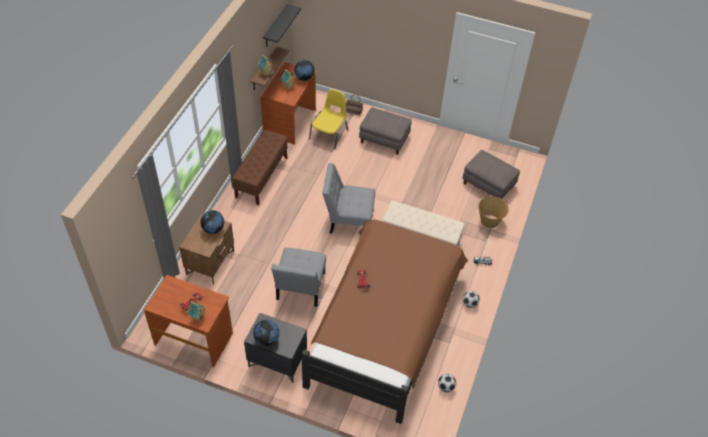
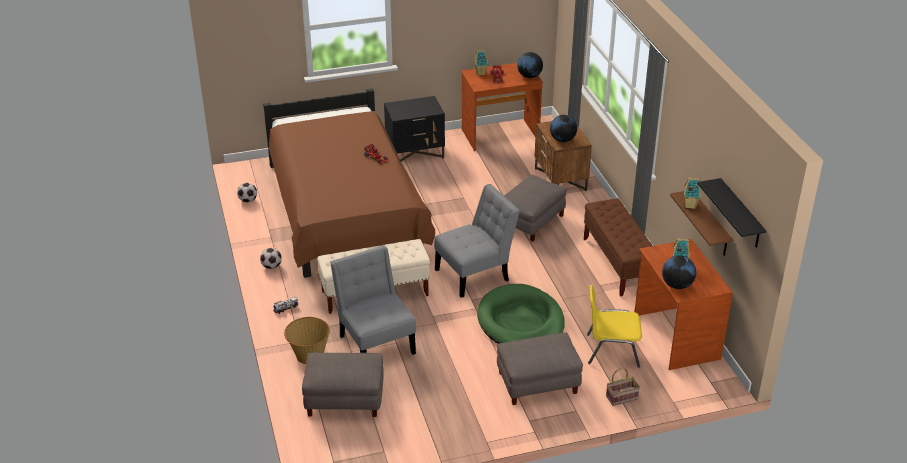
camera: 145 degrees right, 15 degrees down
globe [253,320,279,346] -> globe moved to [517,52,543,78]
grey chair [271,248,326,307] -> grey chair moved to [330,245,416,355]
yellow chair [309,89,348,149] -> yellow chair turned 105 degrees clockwise [587,285,642,368]
none -> green dog bed [477,284,565,344]
none -> grey ottoman [504,175,567,242]

